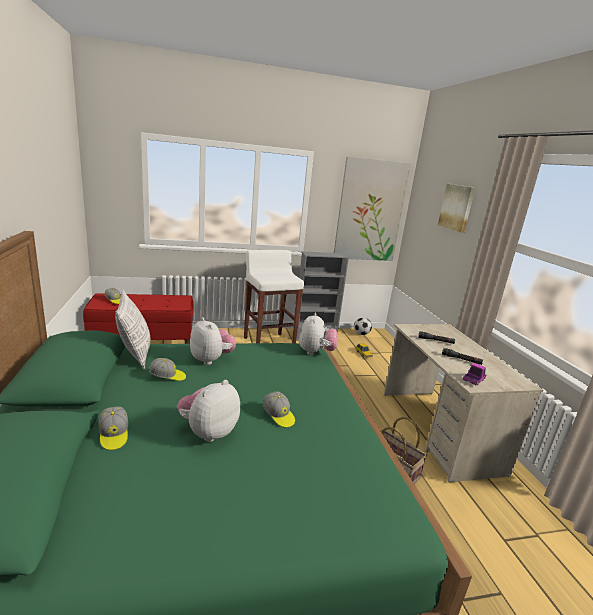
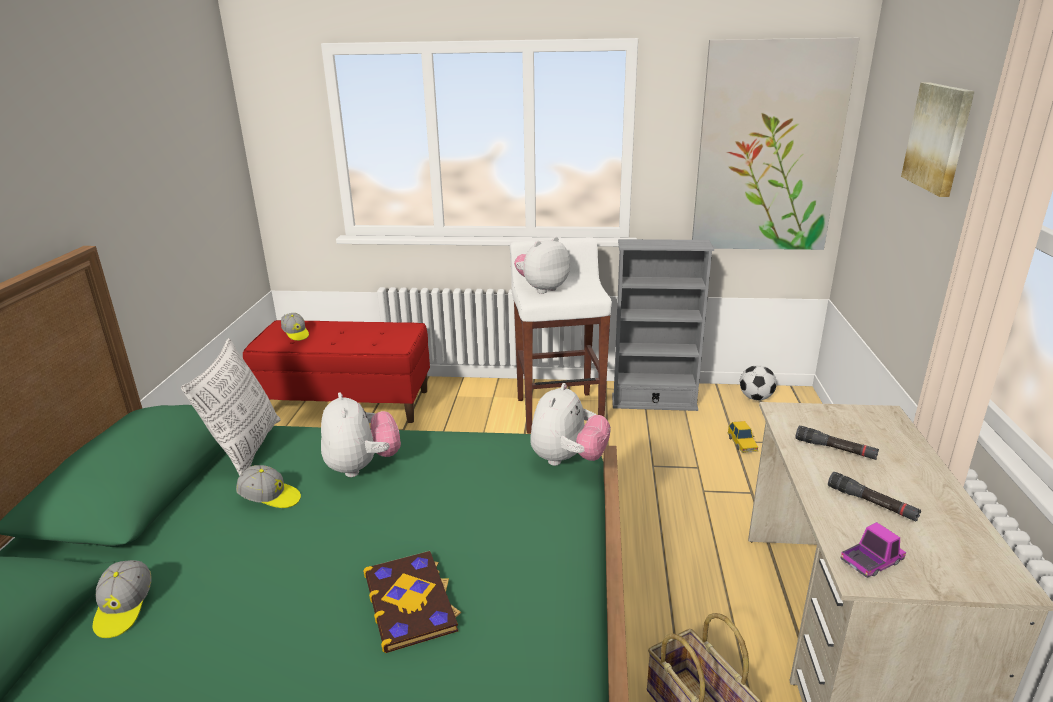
camera: 20 degrees right, 5 degrees up
plush toy [177,380,240,442] -> plush toy moved to [514,237,570,294]
cap [263,391,295,428] -> book [363,551,461,653]

